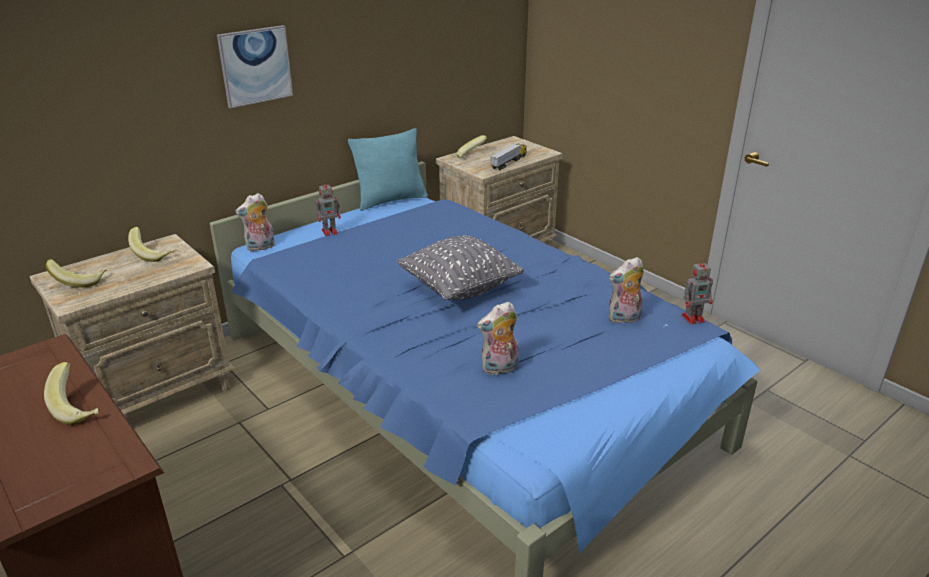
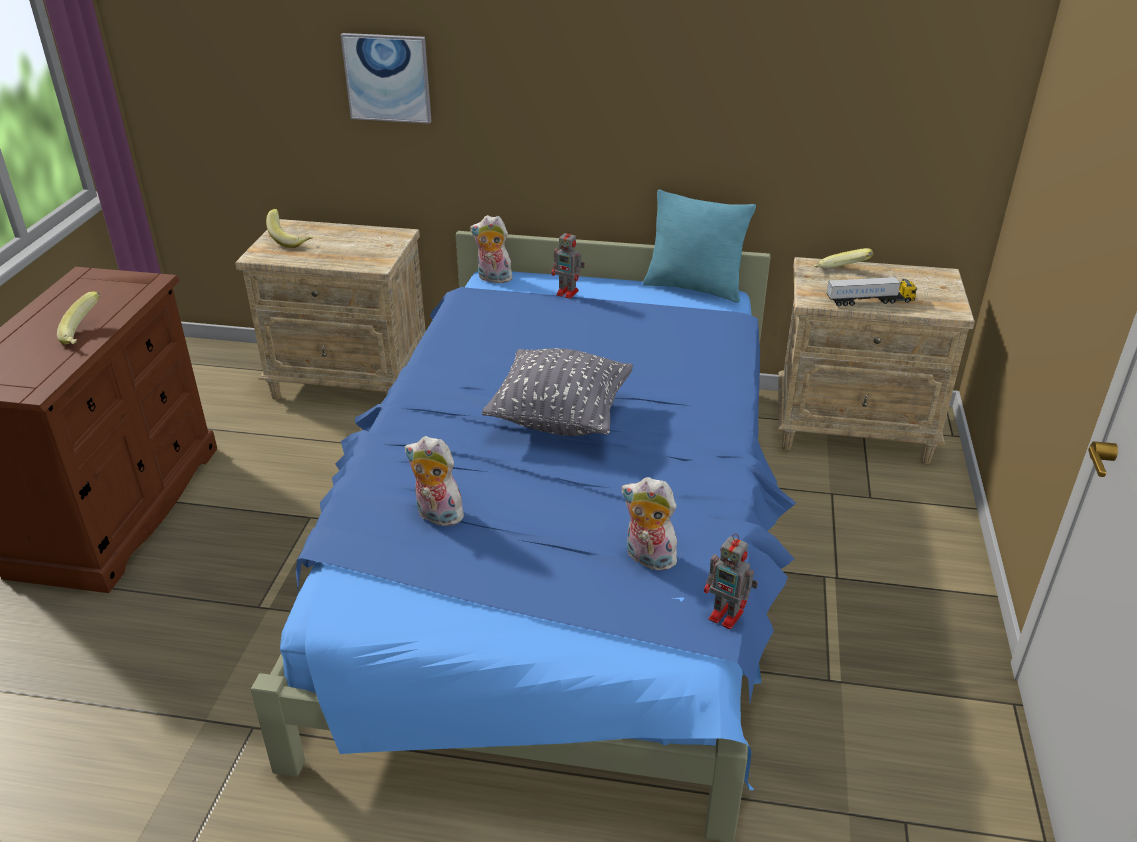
camera: 50 degrees right, 5 degrees up
banana [128,227,174,262] -> none
picture [217,25,293,109] -> picture moved to [341,33,432,124]

